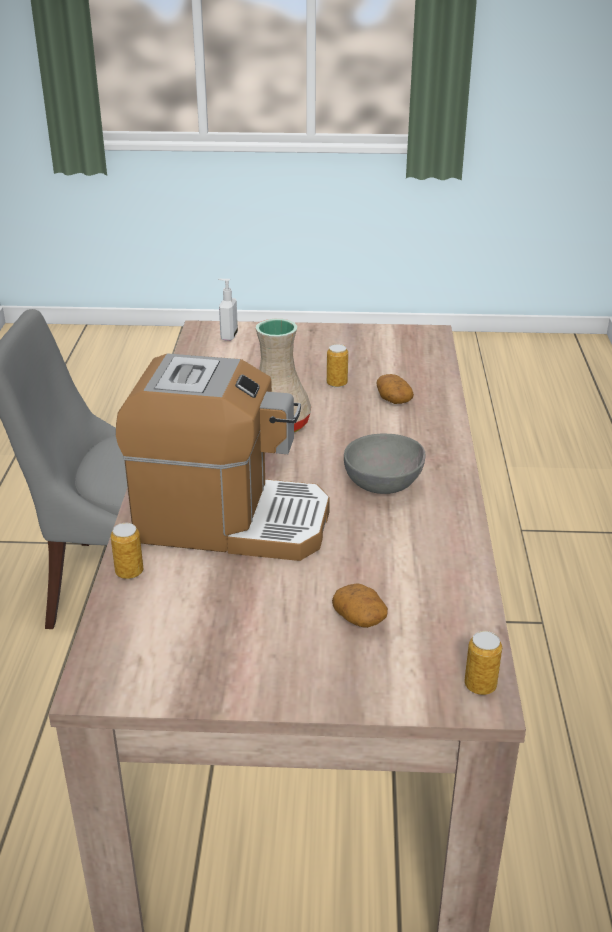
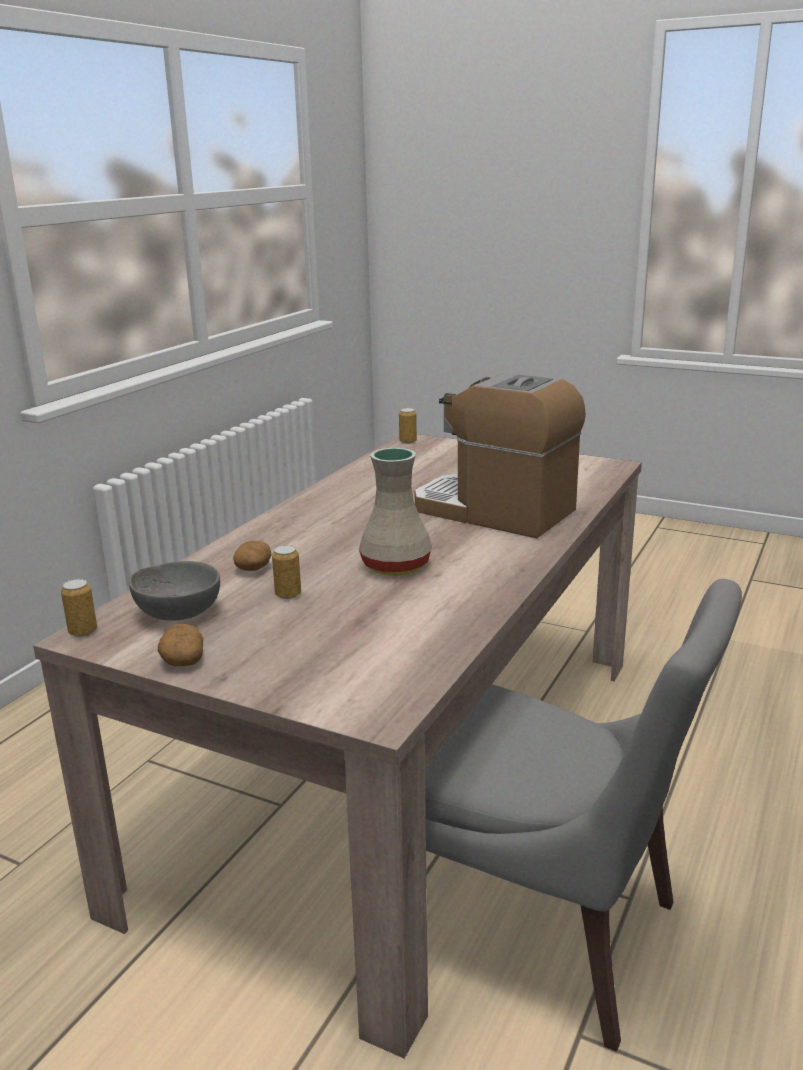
camera: 155 degrees left, 10 degrees down
can [111,523,143,579] -> can moved to [61,579,97,637]
soap dispenser [218,279,238,341] -> none
potato [332,583,388,628] -> potato moved to [158,624,203,666]
grey bowl [344,434,425,494] -> grey bowl moved to [129,561,220,621]

